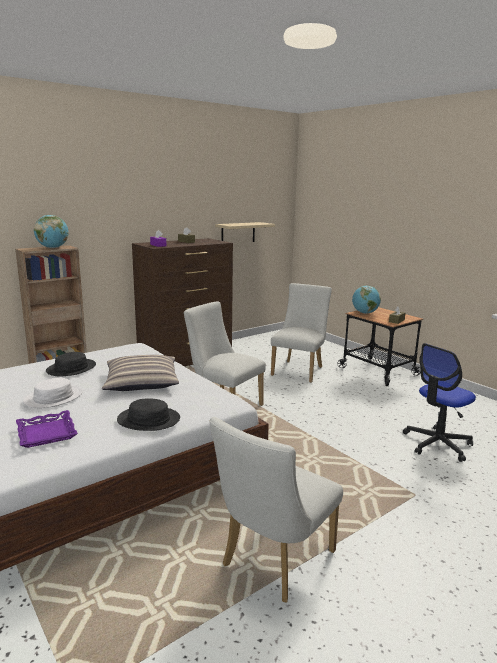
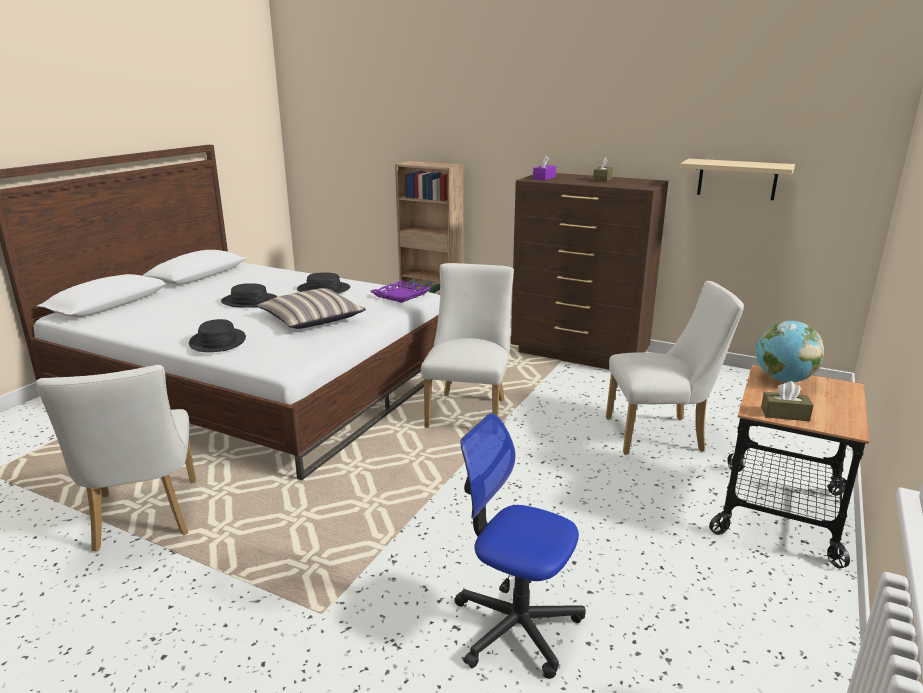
camera: 65 degrees right, 5 degrees up
purple tray [16,410,78,448] -> purple tray moved to [370,280,431,303]
white hat [23,378,83,408] -> black hat [221,283,277,308]
globe [34,215,68,248] -> none
white chair [210,417,343,603] -> white chair turned 120 degrees counterclockwise [36,365,196,551]

